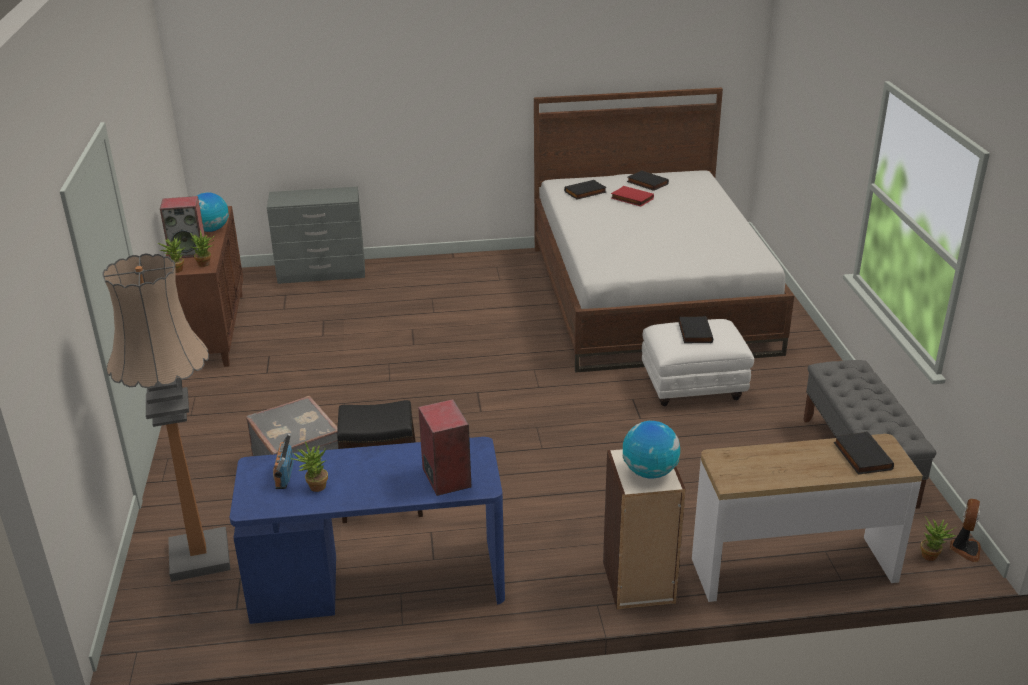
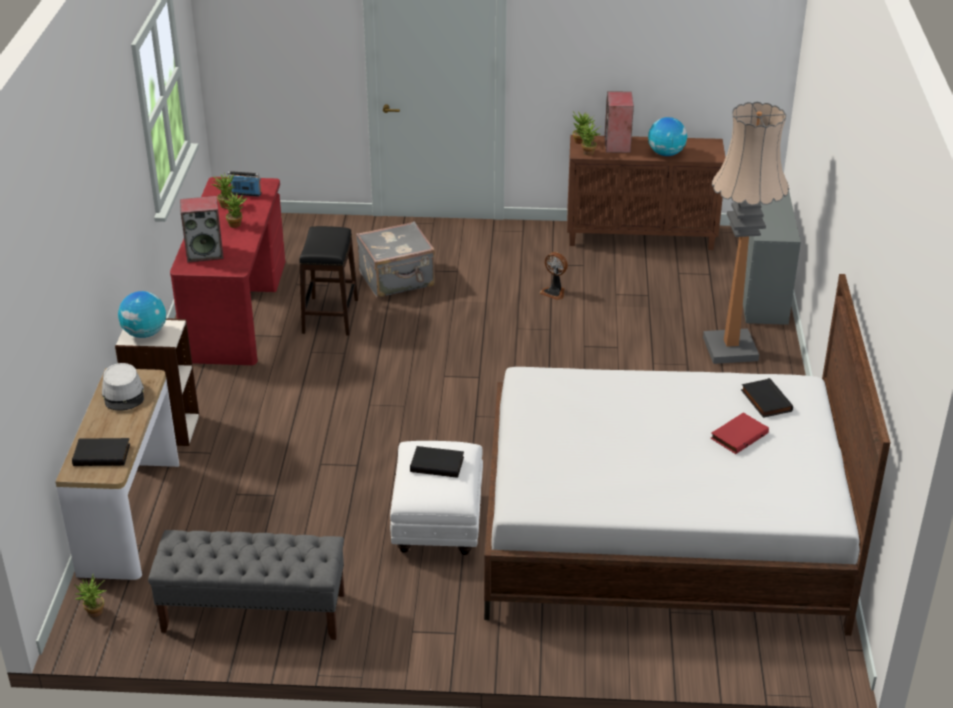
camera: 100 degrees right, 5 degrees up
floor lamp [102,253,230,582] -> floor lamp moved to [703,102,789,364]
blue desk [230,437,505,624] -> red desk [170,177,285,365]
black book [627,170,669,191] -> none
fan [950,499,981,562] -> fan moved to [540,252,568,300]
none -> grey hat [102,363,144,410]
none -> potted plant [221,193,247,228]

